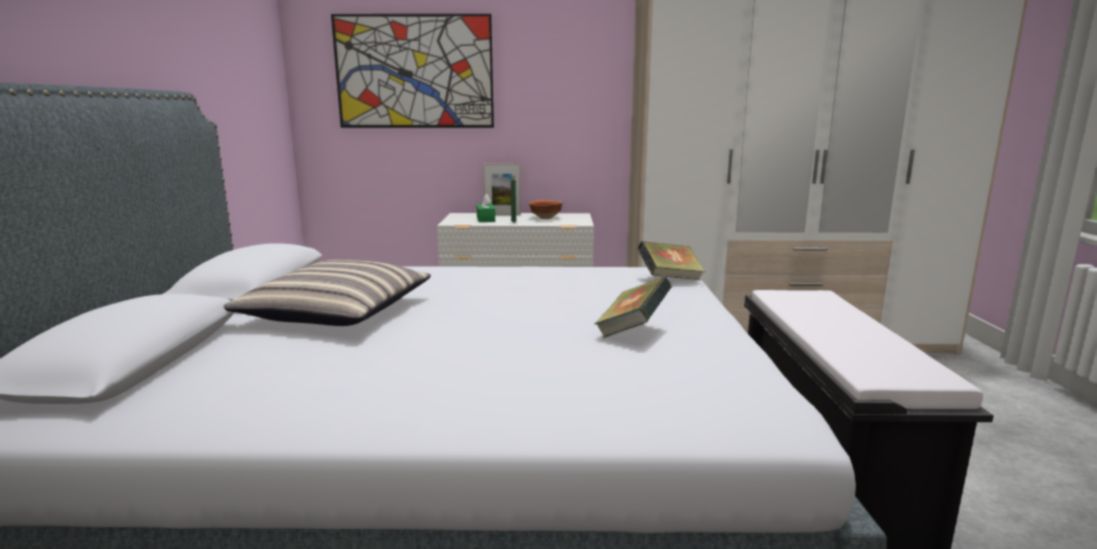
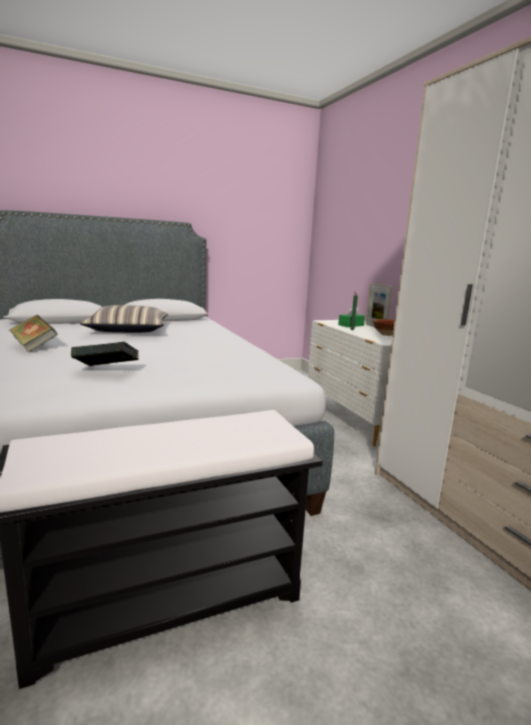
camera: 65 degrees right, 0 degrees up
picture [331,14,494,128] -> none
book [638,241,706,280] -> book moved to [9,315,57,352]

